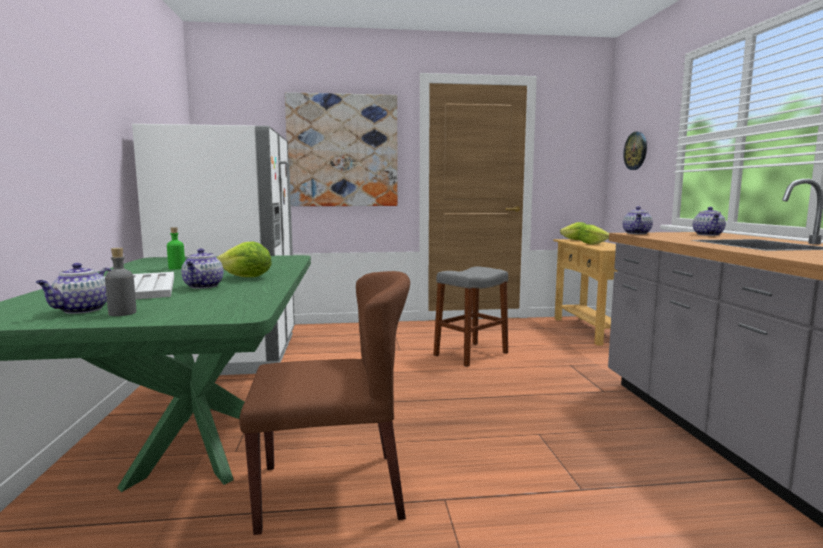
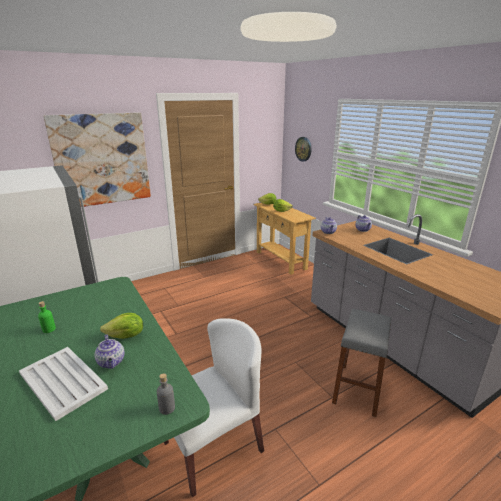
camera: 25 degrees left, 15 degrees up
teapot [35,263,111,314] -> none
grey bottle [105,248,136,316] -> grey bottle moved to [157,373,175,415]
brown chair [239,271,410,535] -> white chair [164,318,264,497]
grey stool [434,266,508,367] -> grey stool moved to [332,309,391,417]

